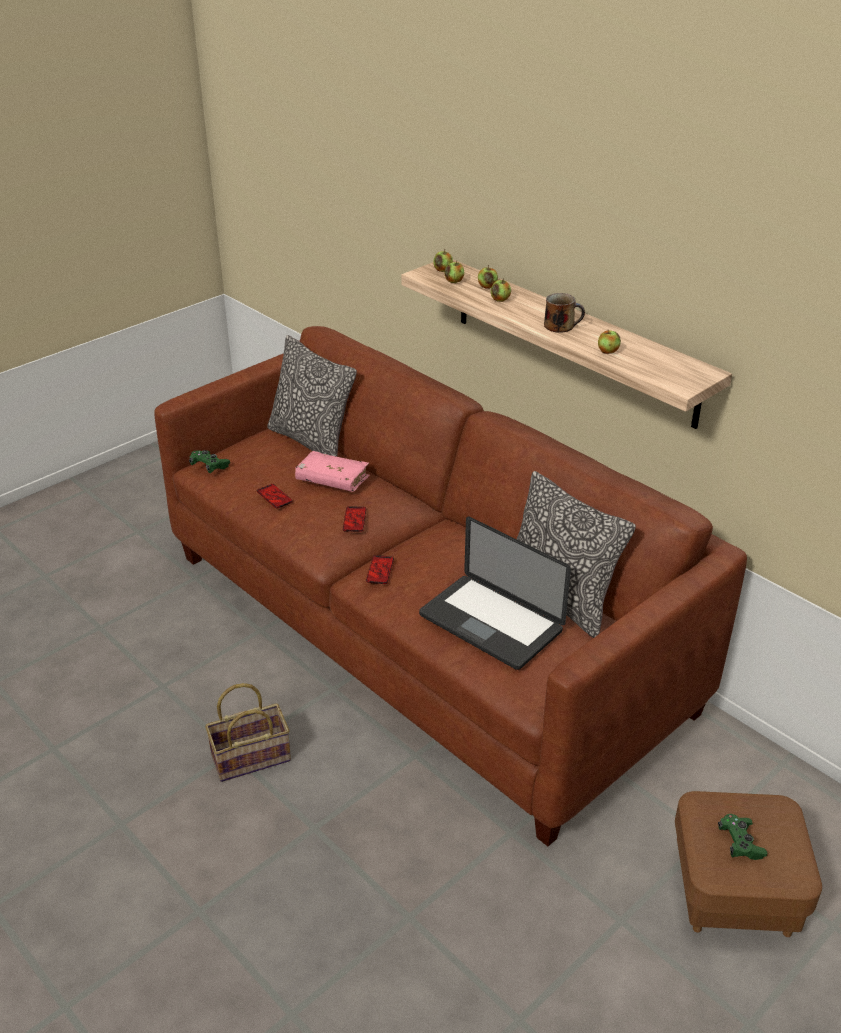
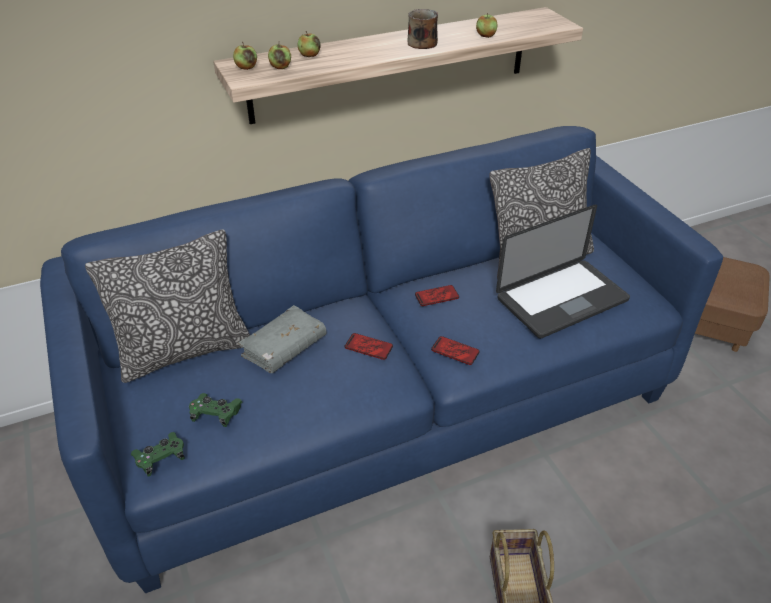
camera: 70 degrees left, 5 degrees up
brown sofa [154,326,747,846] -> blue sofa [40,126,723,593]
phone [257,484,293,509] -> phone moved to [415,285,459,306]
pink book [295,451,370,492] -> grey book [238,305,326,373]
apple [491,278,511,302] -> none
green game controller [718,814,767,860] -> green game controller moved to [189,393,242,427]

